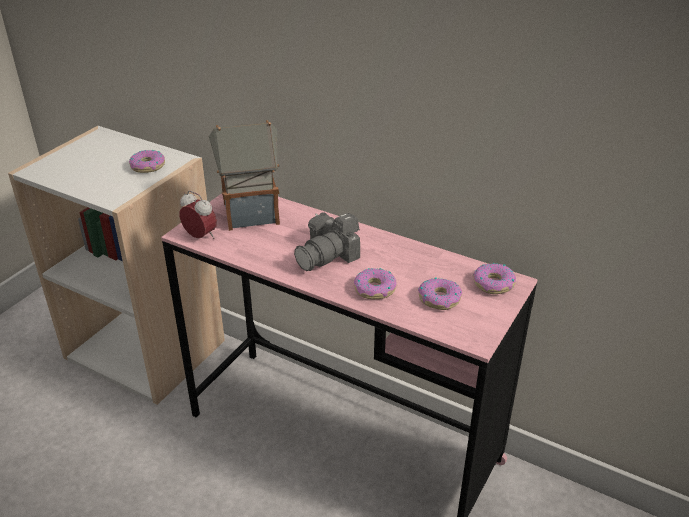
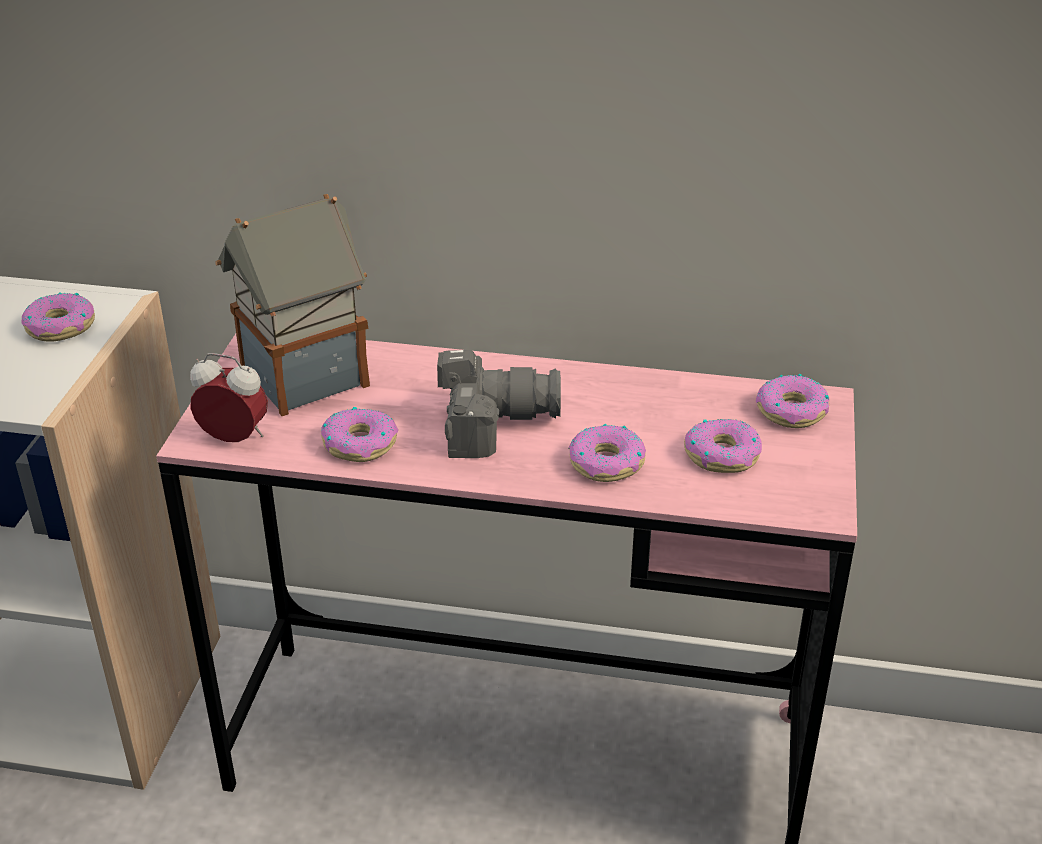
camera: 20 degrees left, 0 degrees up
camera [294,212,360,271] -> camera turned 120 degrees counterclockwise [437,350,561,458]
none -> donut [321,407,398,462]

